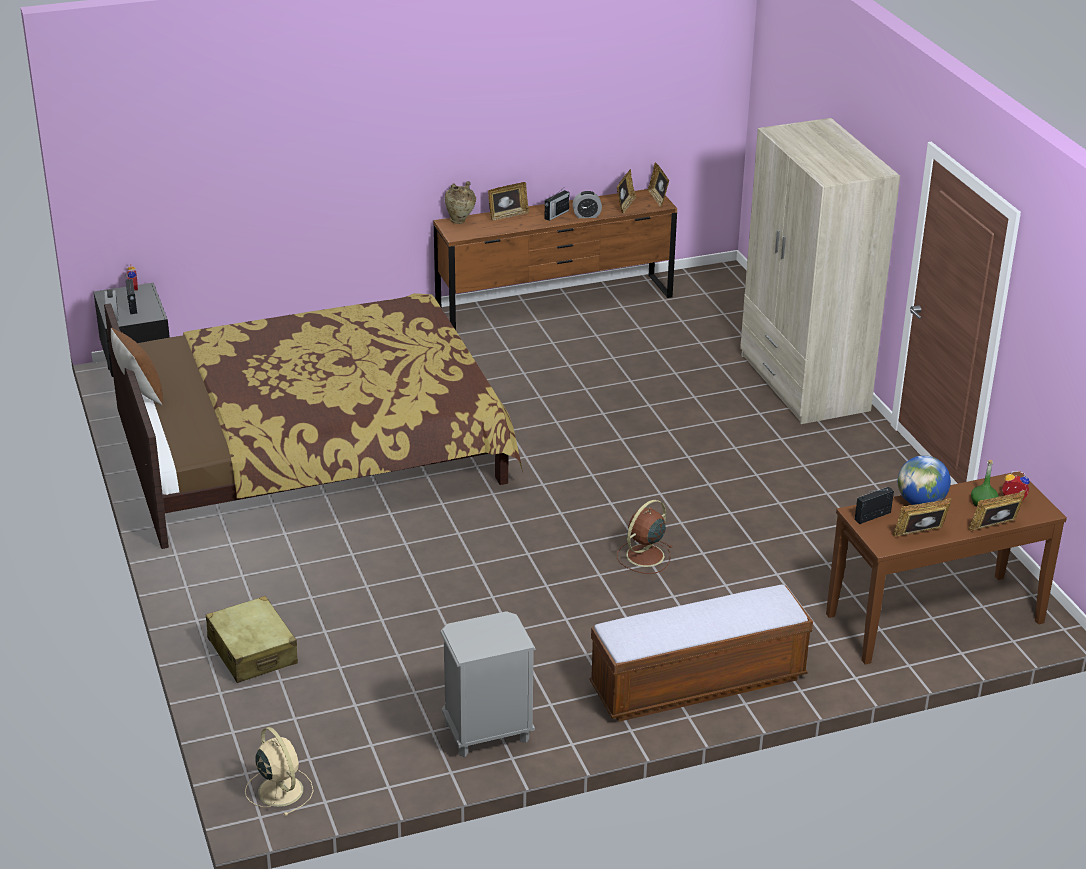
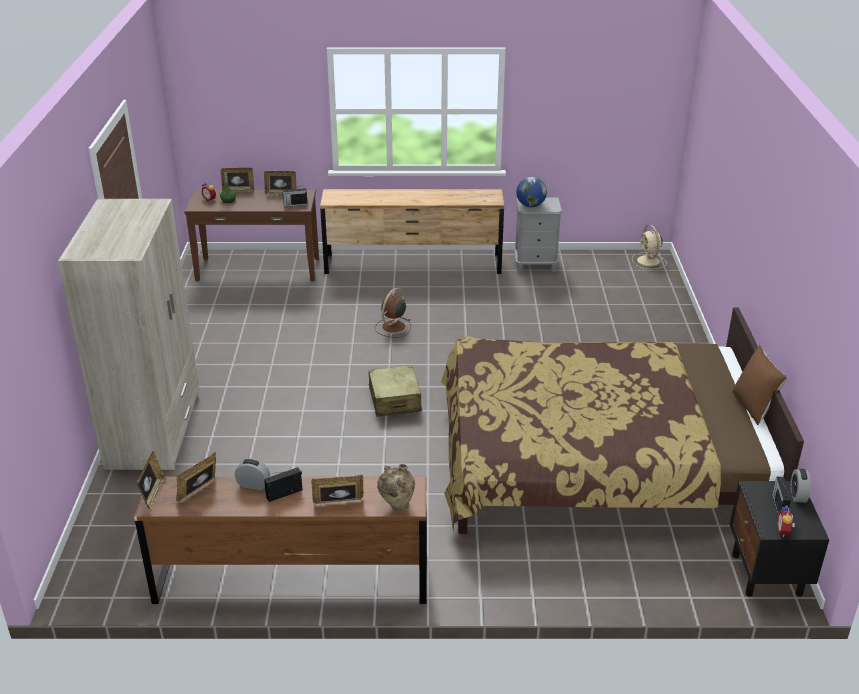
camera: 160 degrees left, 0 degrees up
beige suitcase [206,596,298,683] -> beige suitcase moved to [368,365,422,417]
bench [590,585,813,722] -> brown dresser [320,189,504,274]
brown fan [617,500,672,574] -> brown fan turned 150 degrees clockwise [375,288,411,338]
globe [898,455,951,505] -> globe moved to [516,177,547,207]

